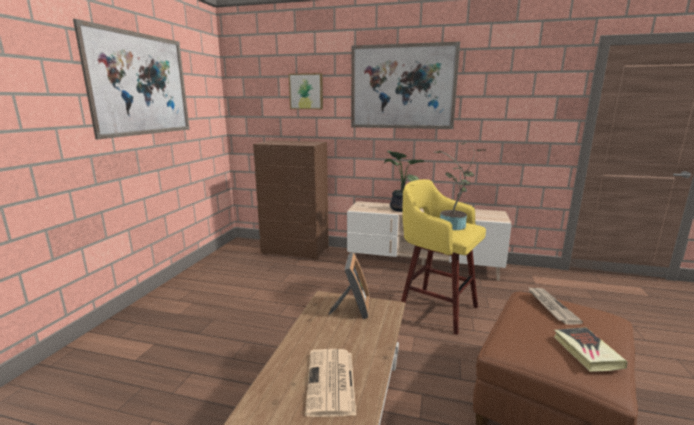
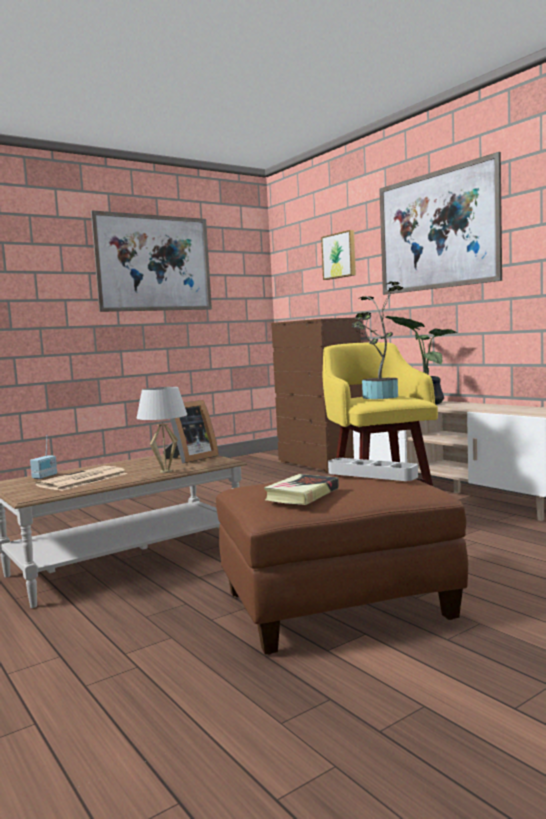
camera: 40 degrees right, 10 degrees down
newspaper [528,287,583,324] -> grey tray [328,458,418,481]
none -> radio [30,434,57,479]
none -> white table lamp [136,387,187,473]

